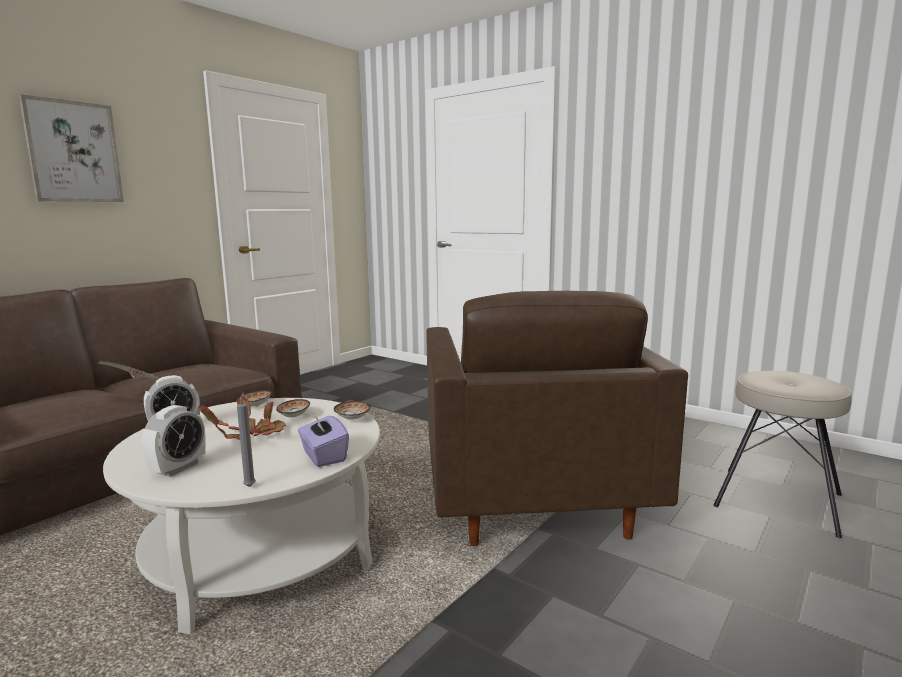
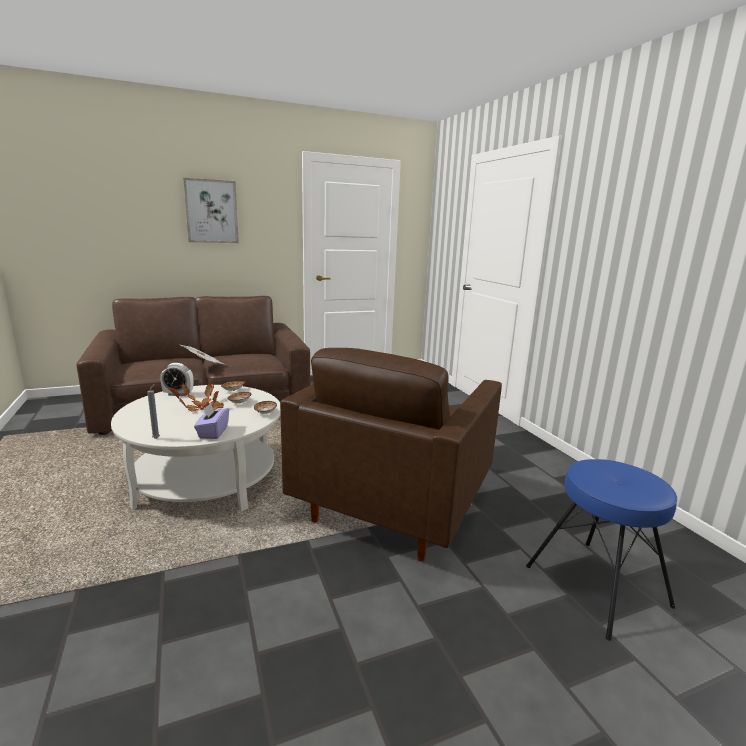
camera: 30 degrees right, 5 degrees up
alarm clock [142,405,206,477] -> none
beige stool [713,371,852,538] -> blue stool [526,459,677,641]

